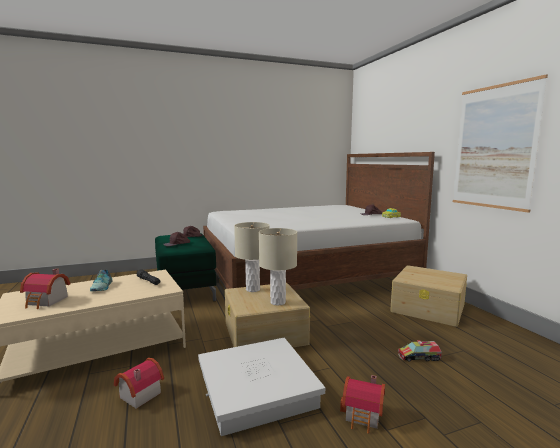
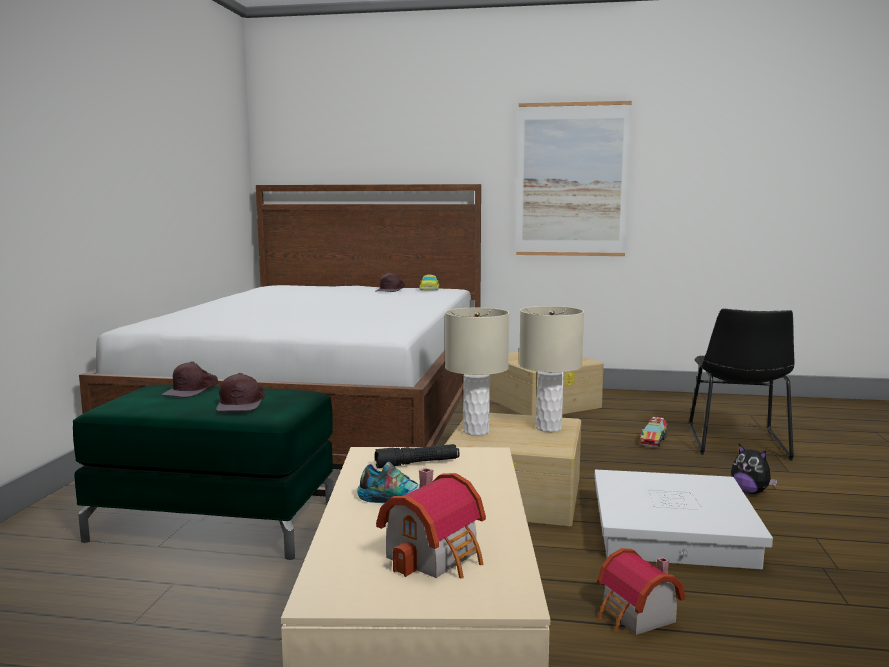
camera: 60 degrees left, 0 degrees up
toy house [340,375,385,434] -> plush toy [731,444,778,494]
none -> black chair [689,309,795,460]

